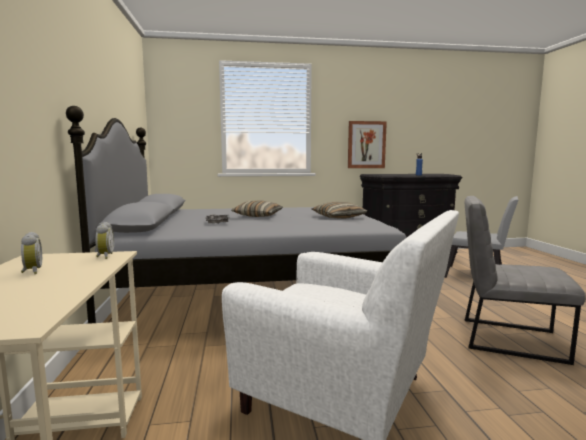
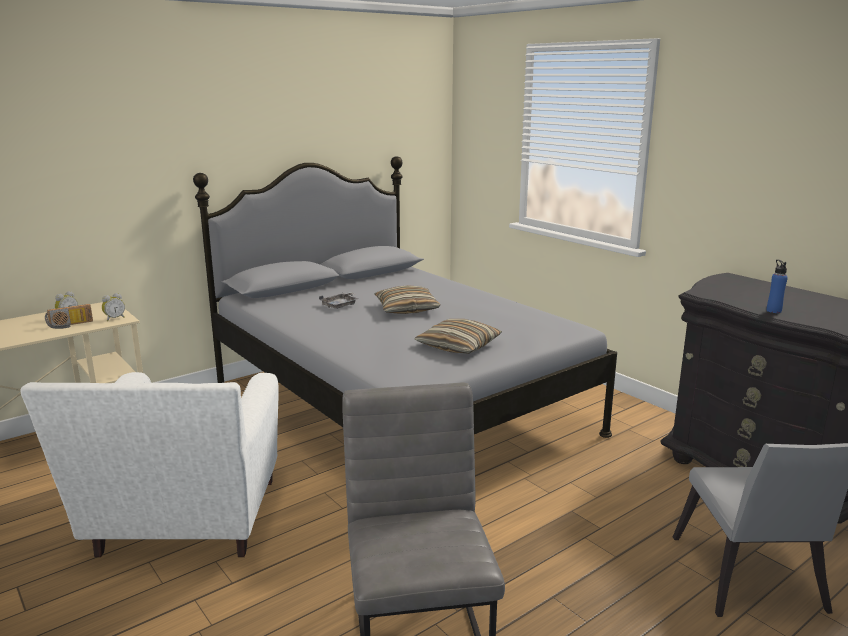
camera: 60 degrees right, 10 degrees up
picture [348,121,387,168] -> none
none -> radio [45,304,93,329]

